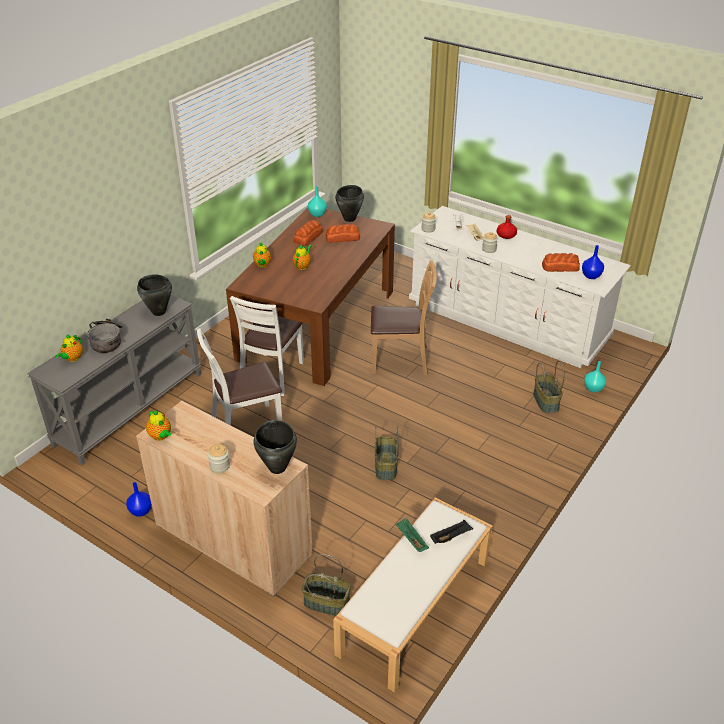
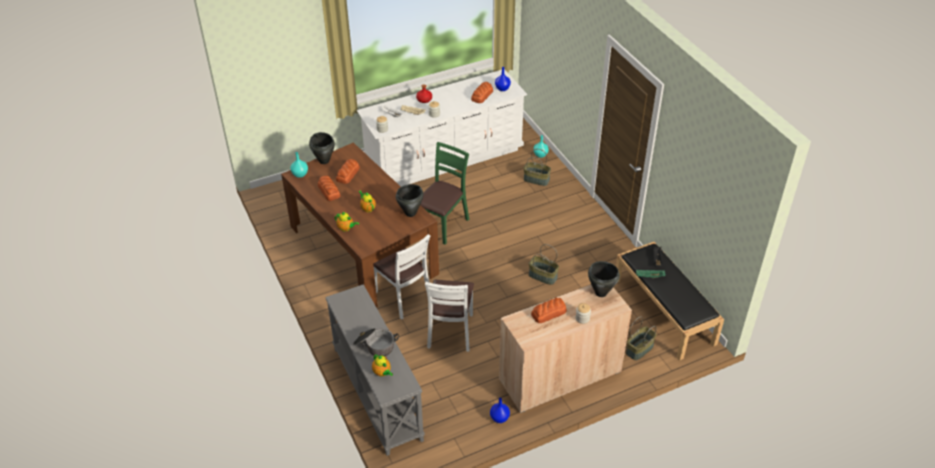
camera: 60 degrees left, 5 degrees up
black cooking pot [137,275,172,316] -> black cooking pot moved to [396,184,424,217]
teapot [146,410,172,441] -> none
white bench [333,497,493,692] -> black bench [616,242,724,361]
brown chair [371,260,437,375] -> green chair [420,142,470,245]
none -> bread [531,298,567,323]

